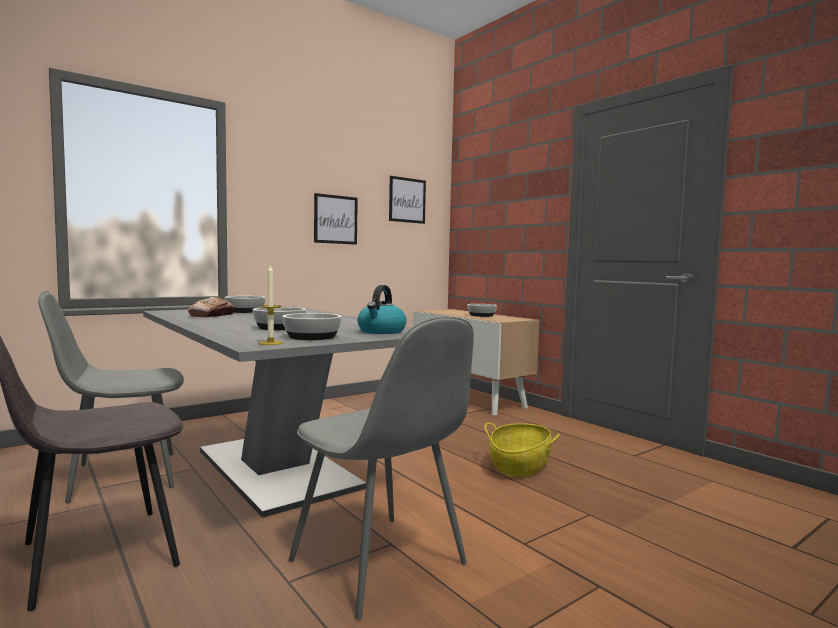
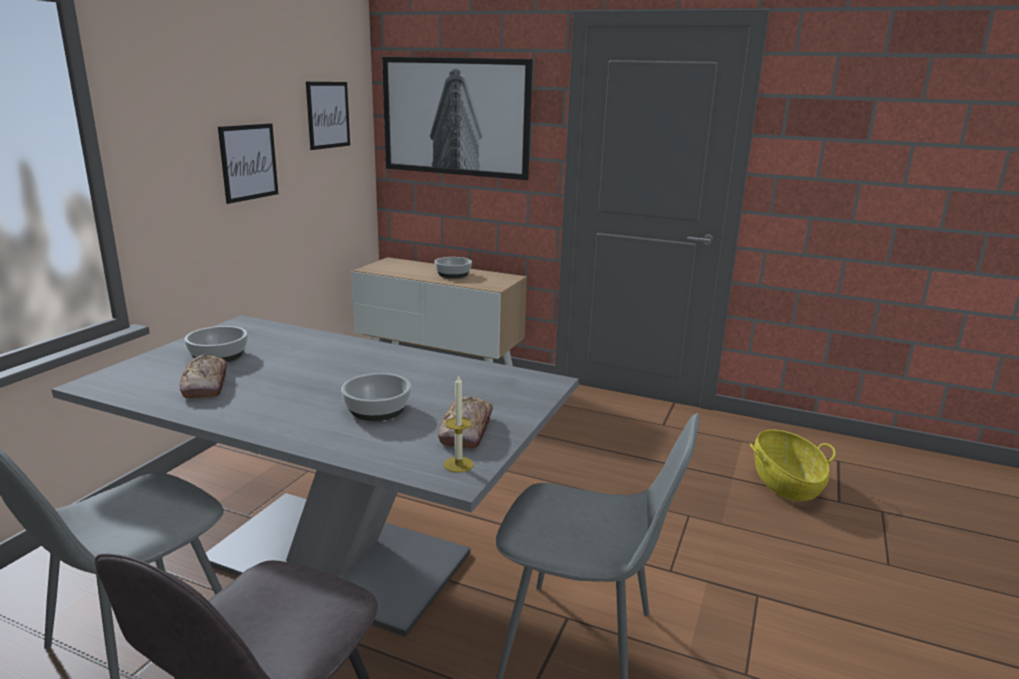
camera: 30 degrees left, 15 degrees up
bowl [282,313,342,340] -> bread [438,396,493,449]
kettle [357,285,407,334] -> none
basket [484,423,560,477] -> basket moved to [750,430,836,501]
none -> picture [382,56,533,180]

